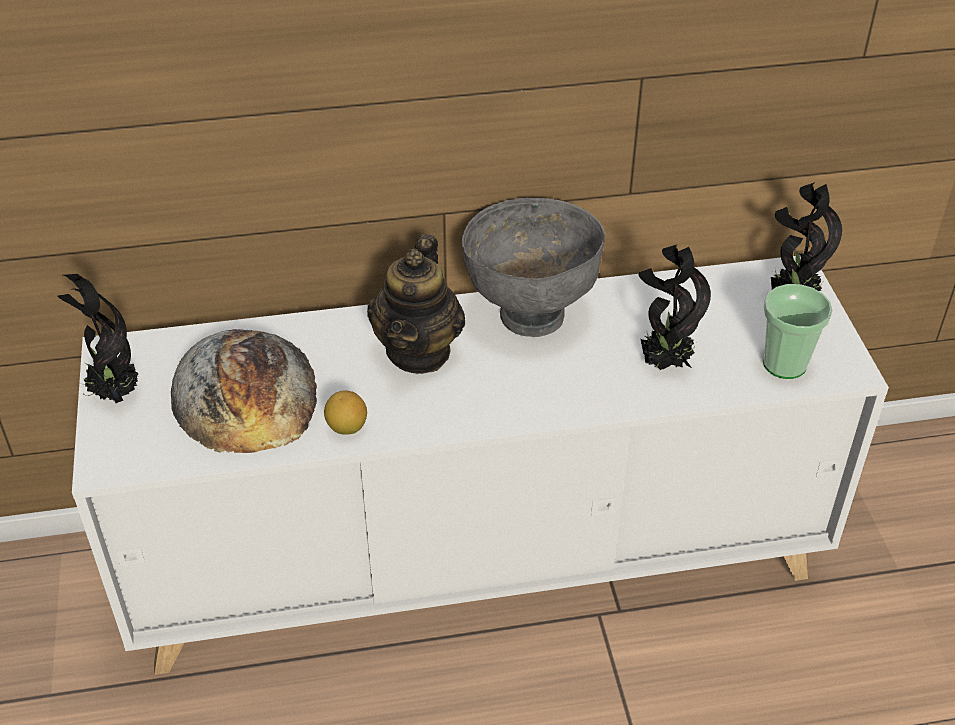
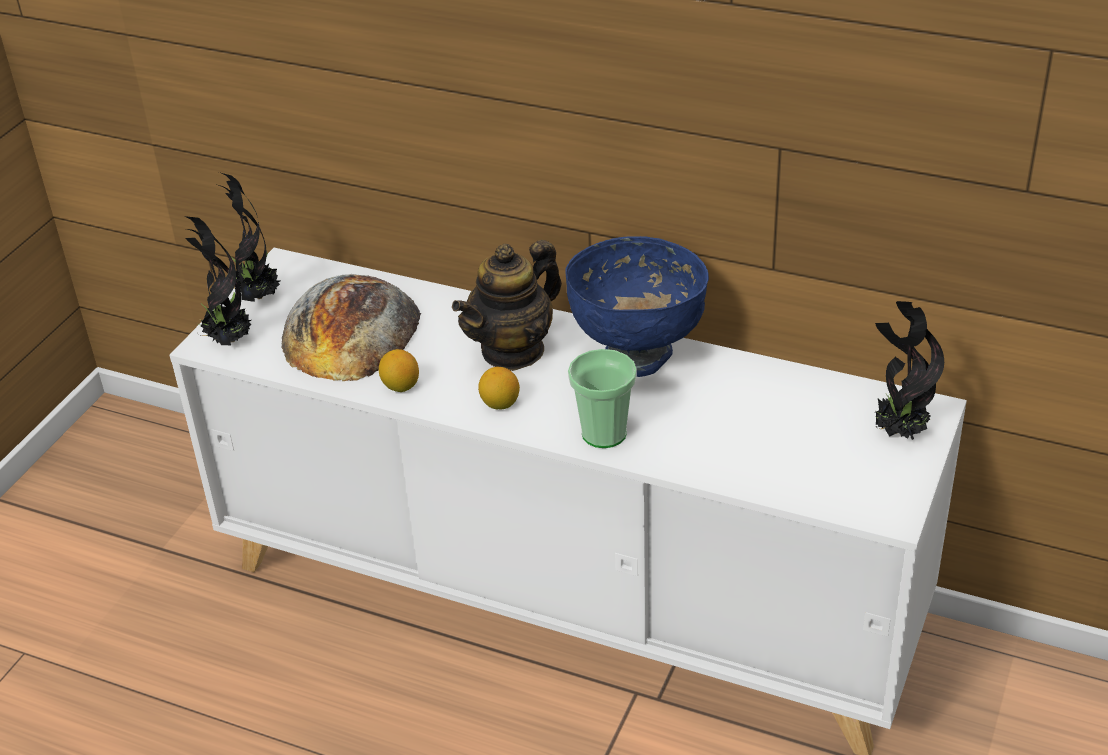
camera: 35 degrees right, 5 degrees down
grey bowl [462,198,605,337] -> blue bowl [565,236,709,377]
potted plant [639,245,711,370] -> potted plant moved to [185,216,251,345]
cup [763,284,832,379] -> cup moved to [568,349,637,448]
none -> lemon [478,367,520,410]

